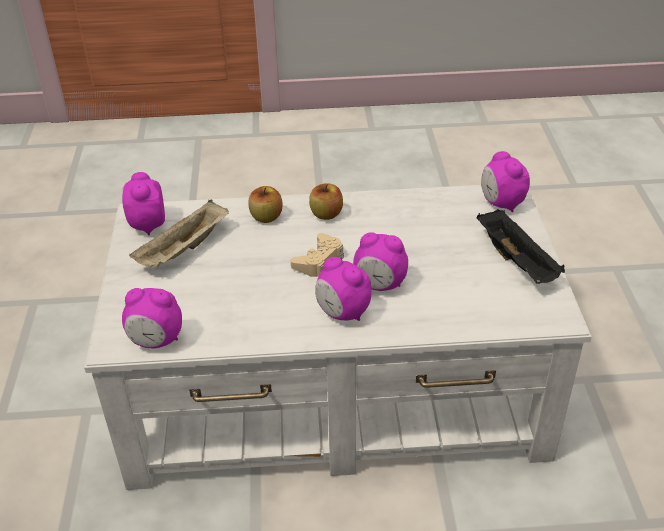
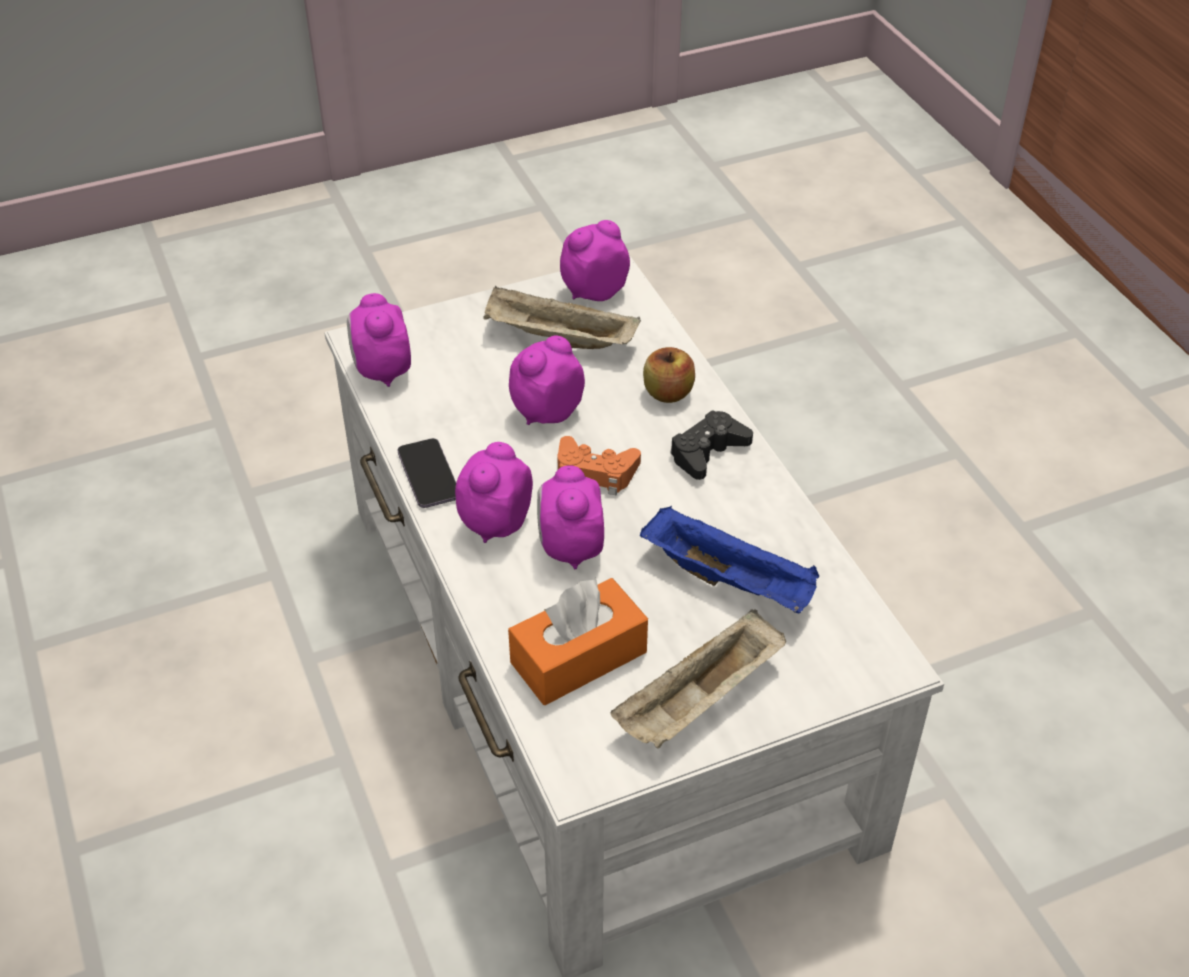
camera: 70 degrees right, 5 degrees up
beige game controller [291,233,344,277] -> orange game controller [557,436,641,495]
apple [309,183,343,220] -> black game controller [670,410,753,480]
black tray [476,209,565,284] -> beige tray [610,609,786,749]
alarm clock [481,151,530,212] -> alarm clock moved to [509,336,585,425]
none -> phone [398,438,456,508]
none -> orange tissue box [508,578,648,705]
none -> blue tray [640,506,819,613]

